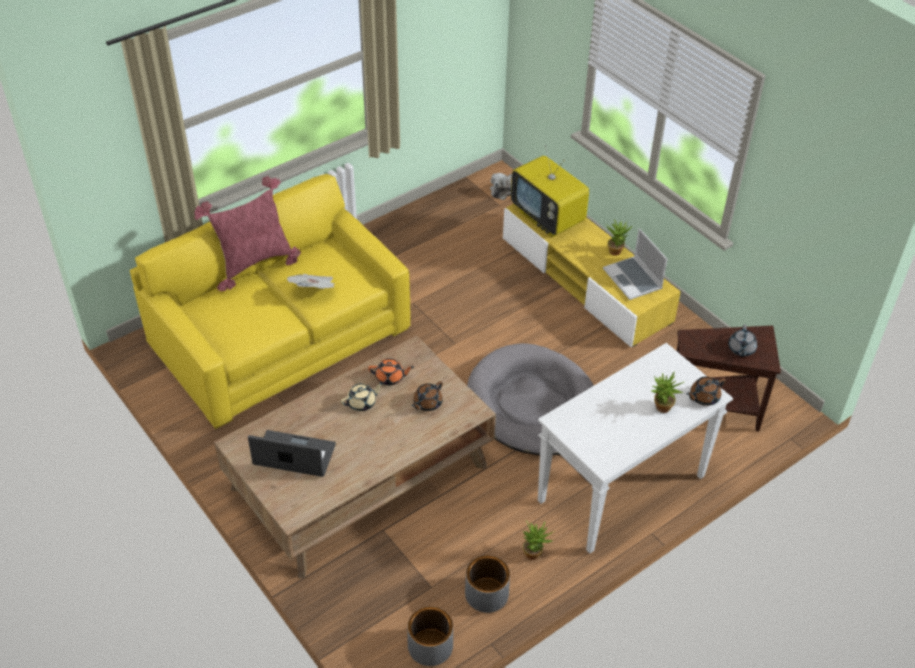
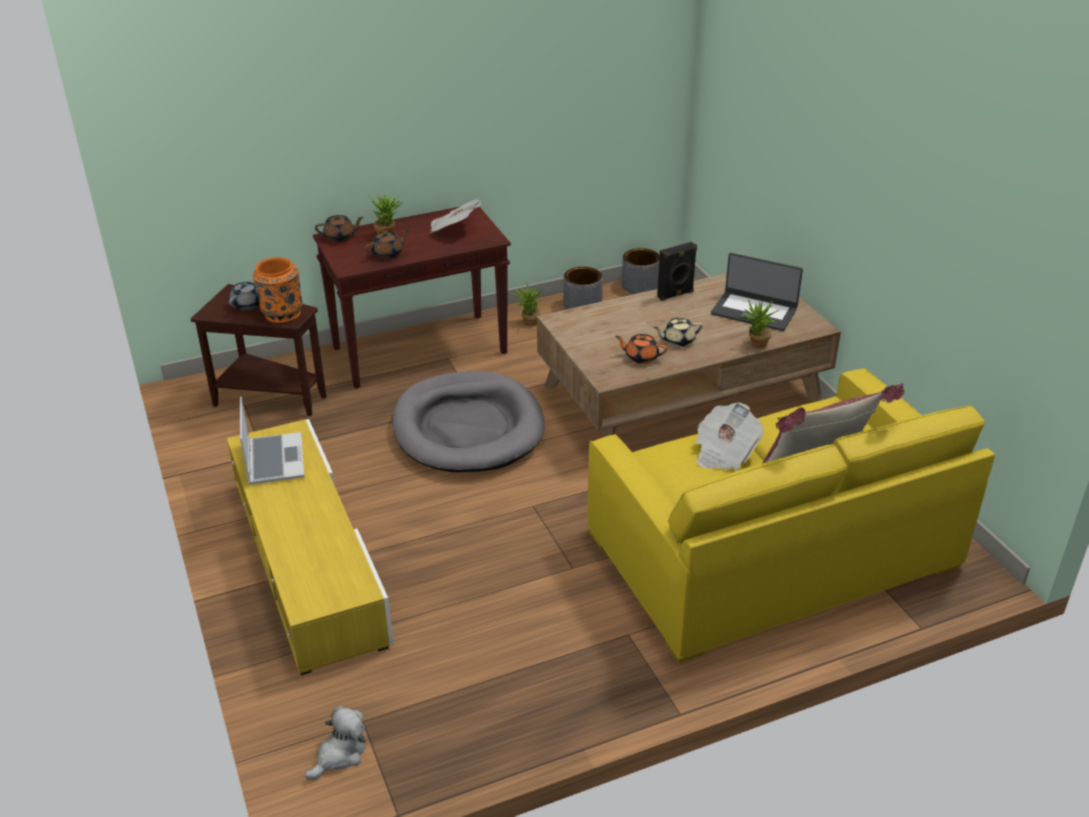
camera: 165 degrees left, 10 degrees down
brown teapot [411,381,443,411] -> brown teapot moved to [365,229,409,259]
television [511,145,589,237] -> none
white console table [538,343,733,554] -> brown console table [313,207,511,389]
potted plant [606,219,632,256] -> potted plant moved to [742,300,780,348]
none -> orange vase [253,257,303,323]
none -> newspaper [430,198,481,233]
none -> black speaker [657,242,697,301]

